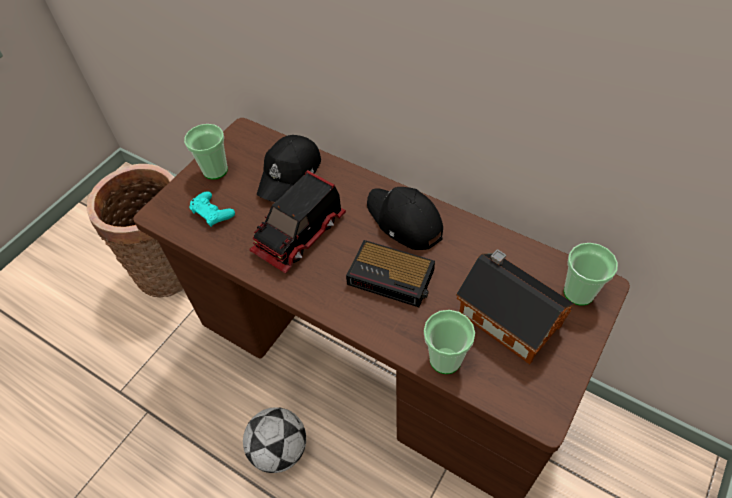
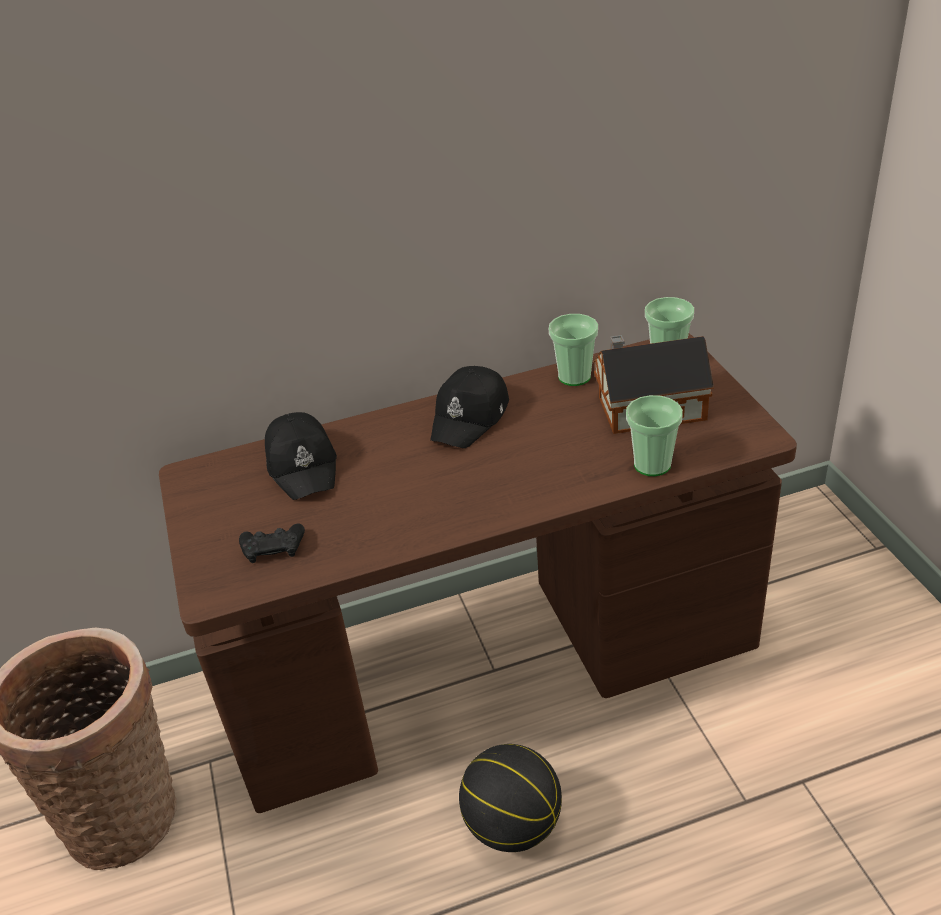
camera: 50 degrees left, 15 degrees down
cup [184,124,228,180] -> cup moved to [549,314,598,386]
turquoise game controller [190,191,235,227] -> black game controller [239,523,305,563]
football [243,407,306,473] -> basketball [459,744,562,852]
toy truck [249,170,346,274] -> none
alarm clock [346,240,435,307] -> none
black cap [367,187,443,250] -> black cap turned 60 degrees counterclockwise [430,366,509,448]

